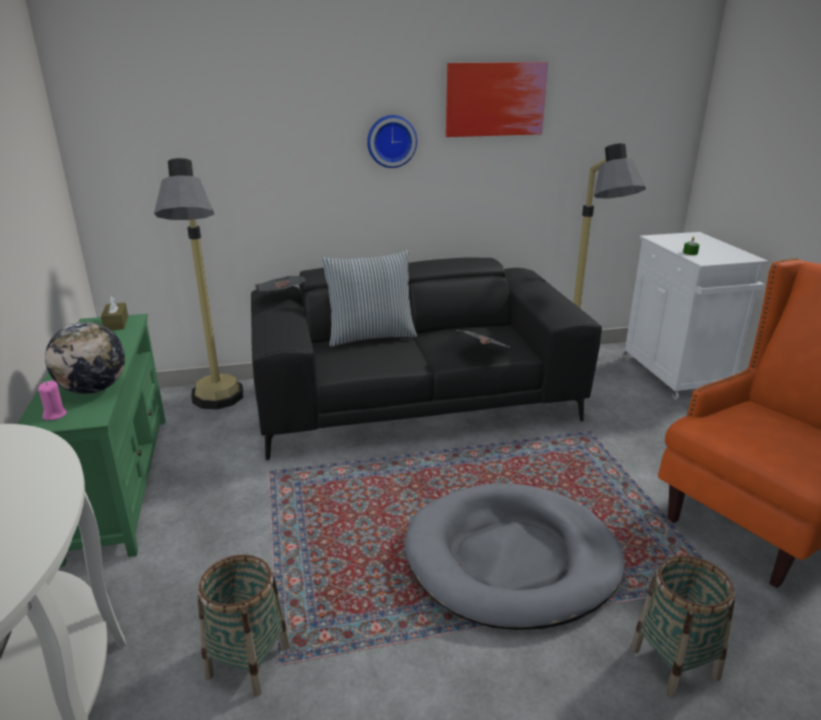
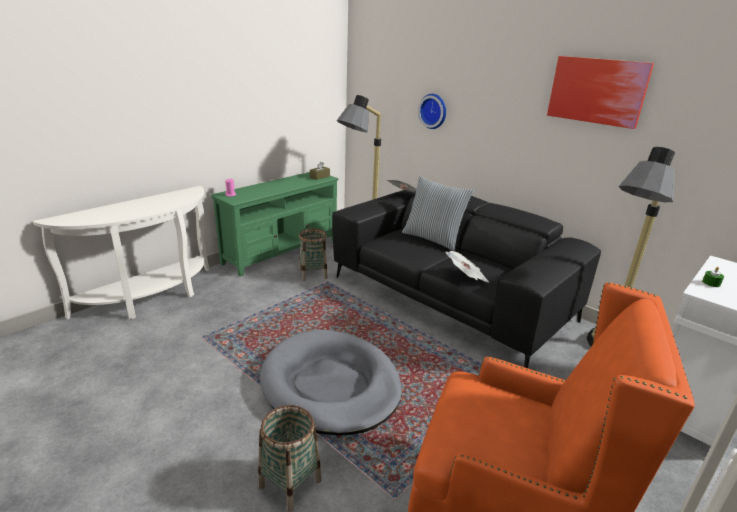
camera: 55 degrees right, 0 degrees up
globe [45,322,125,394] -> none
basket [198,555,290,697] -> basket moved to [299,228,328,281]
wall clock [367,115,417,168] -> wall clock moved to [418,94,446,129]

